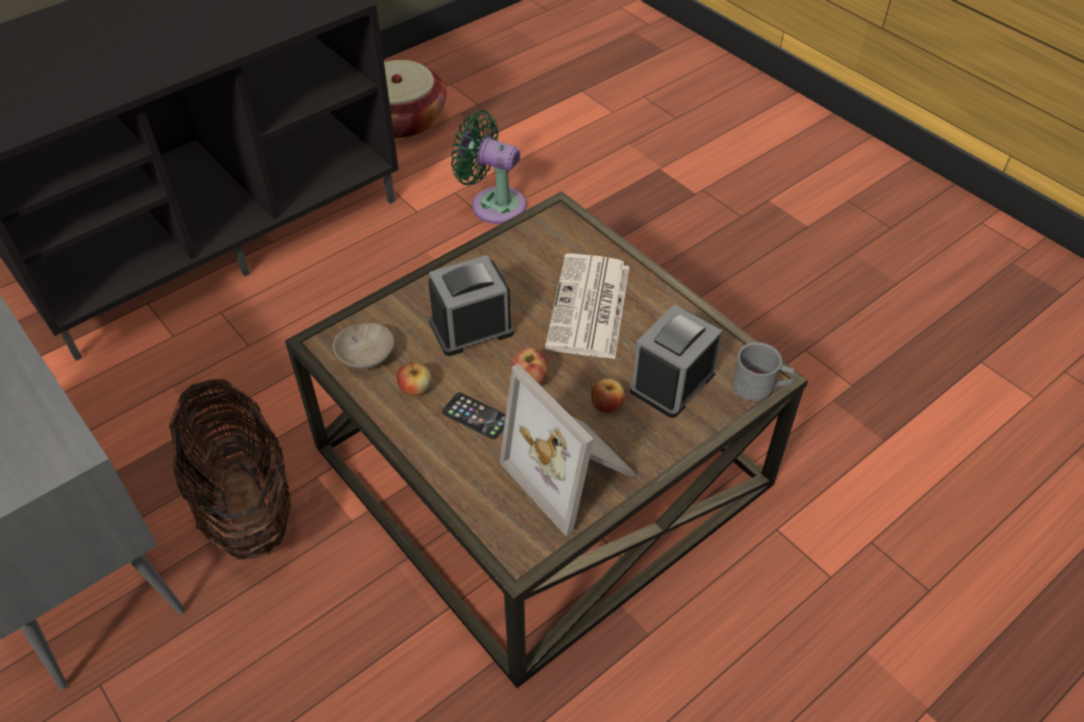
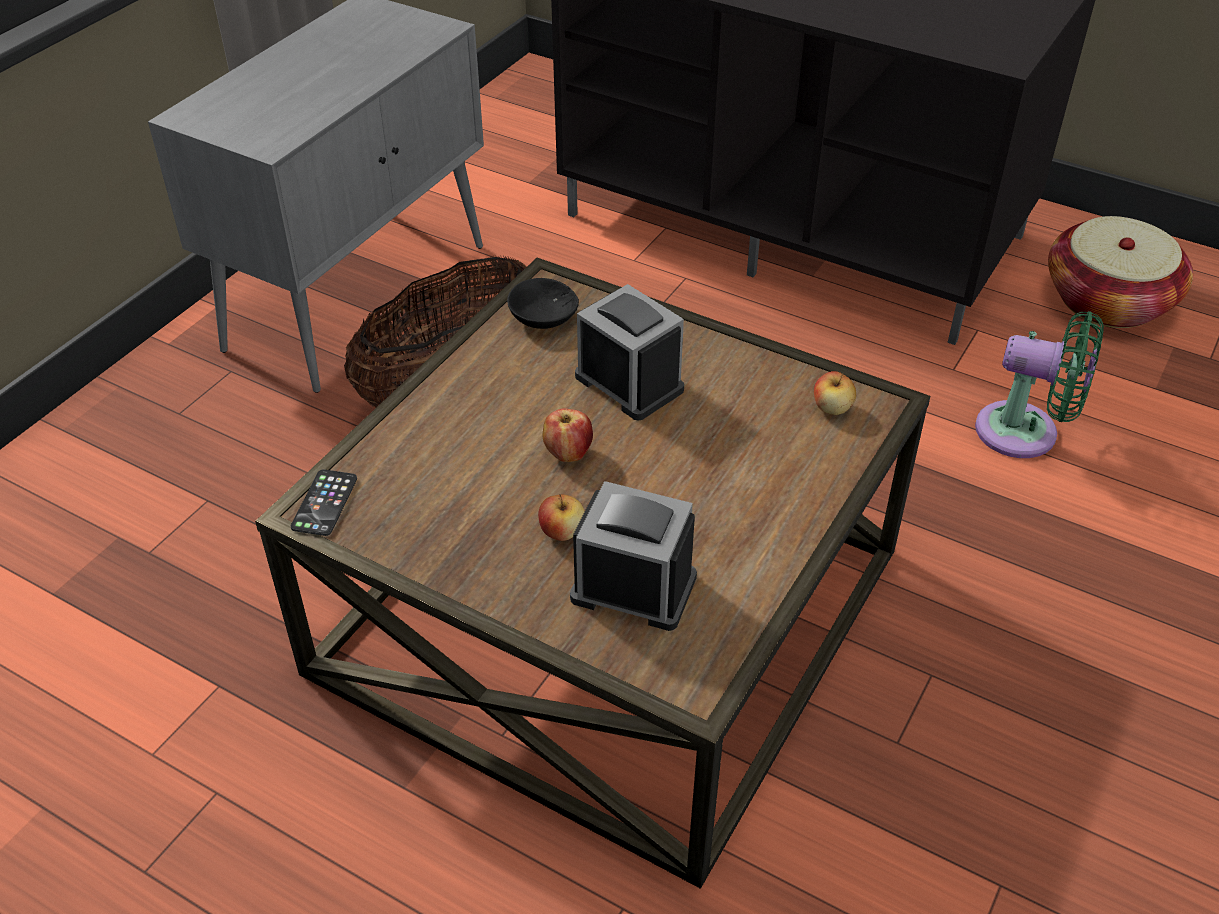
camera: 70 degrees right, 5 degrees down
beige bowl [333,323,394,369] -> black bowl [507,278,579,329]
apple [397,362,432,396] -> apple moved to [814,371,856,415]
phone [442,392,506,439] -> phone moved to [291,469,357,536]
green fan [451,110,526,224] -> green fan turned 105 degrees clockwise [975,311,1104,458]
picture frame [500,364,637,537] -> none
newspaper [545,253,630,359] -> none
grey mug [733,342,795,401] -> none

